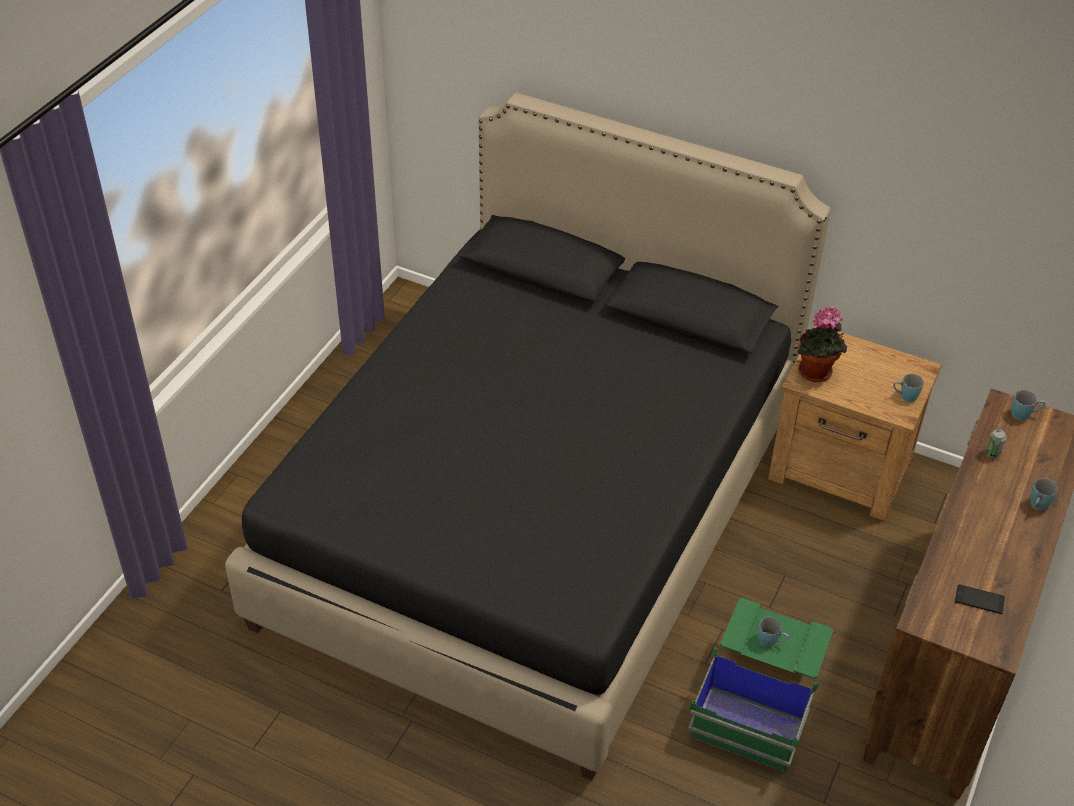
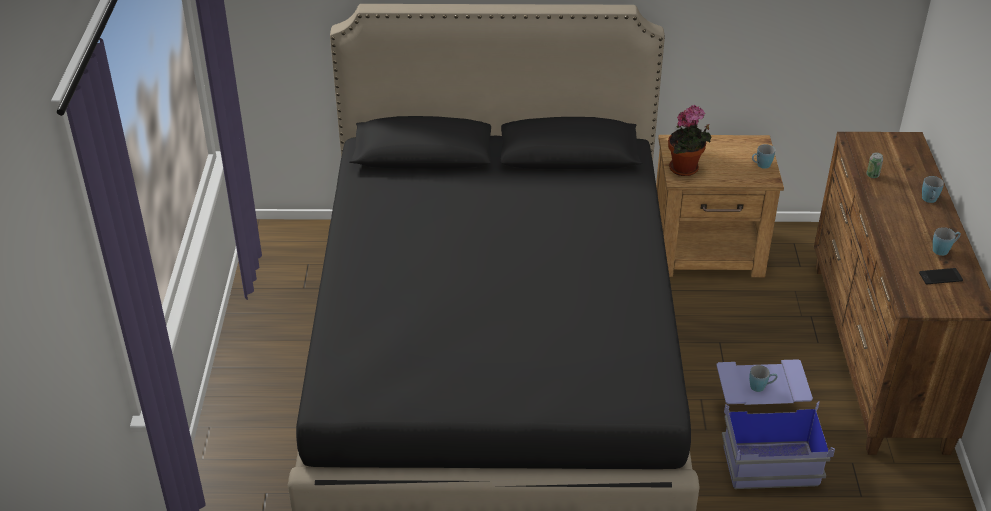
camera: 25 degrees left, 5 degrees down
green storage box [688,598,834,772] -> blue storage box [716,359,835,489]
blue mug [1012,390,1045,421] -> blue mug moved to [933,227,961,256]

